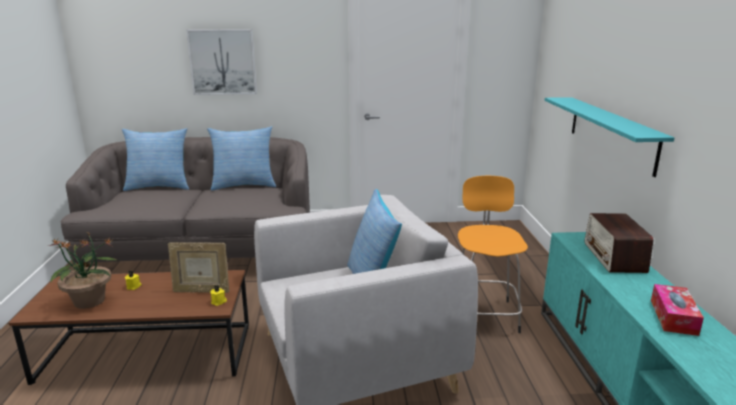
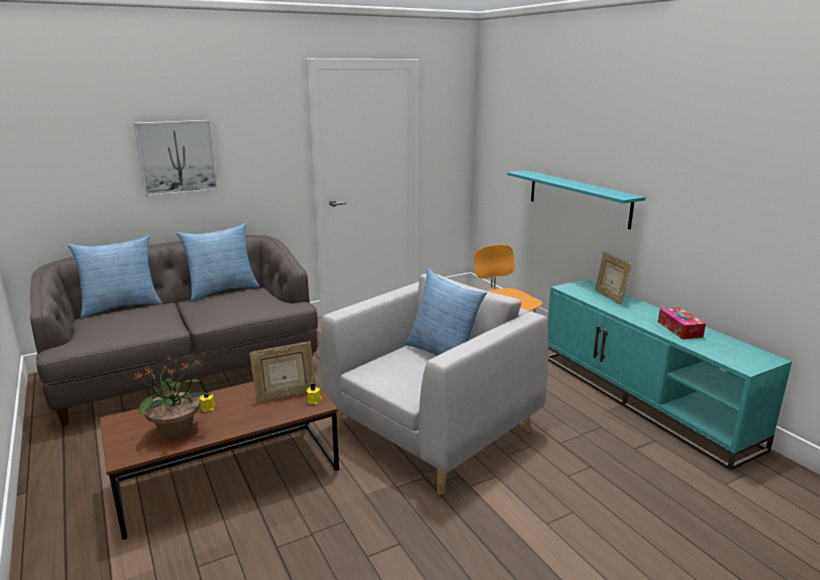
camera: 25 degrees left, 0 degrees up
radio [585,213,653,273] -> picture frame [595,252,631,304]

